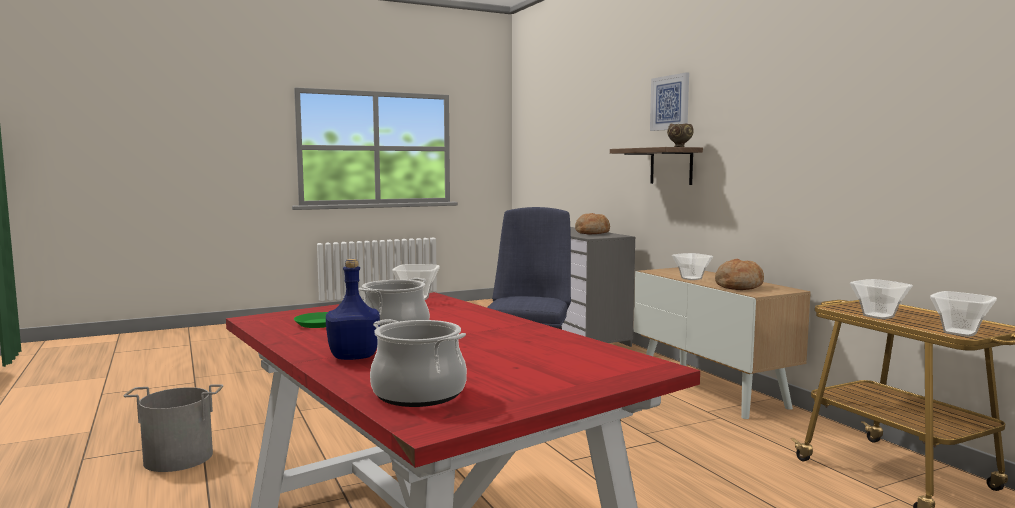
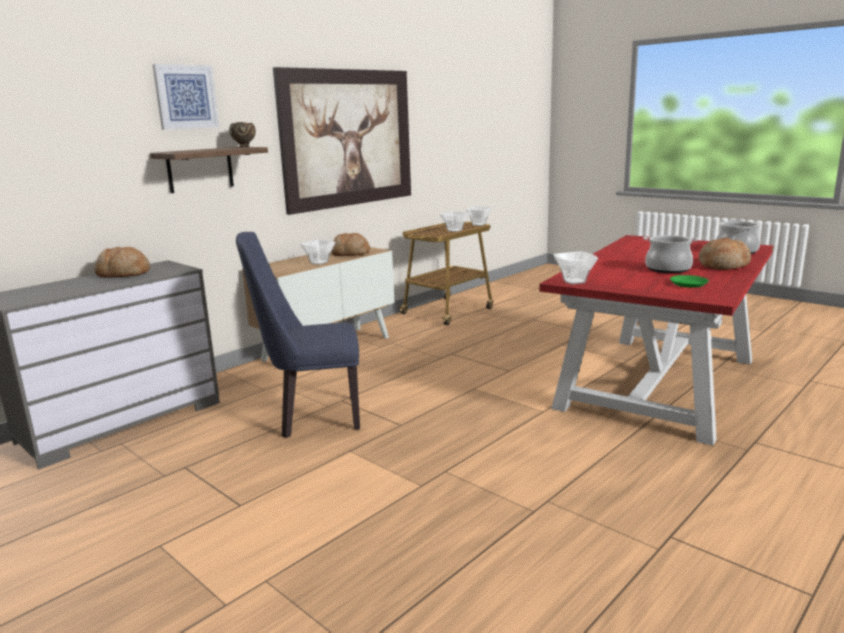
camera: 110 degrees left, 10 degrees up
grey bucket [124,384,223,472] -> none
blue bottle [326,259,380,360] -> bread [699,237,751,270]
none -> picture [273,67,411,215]

